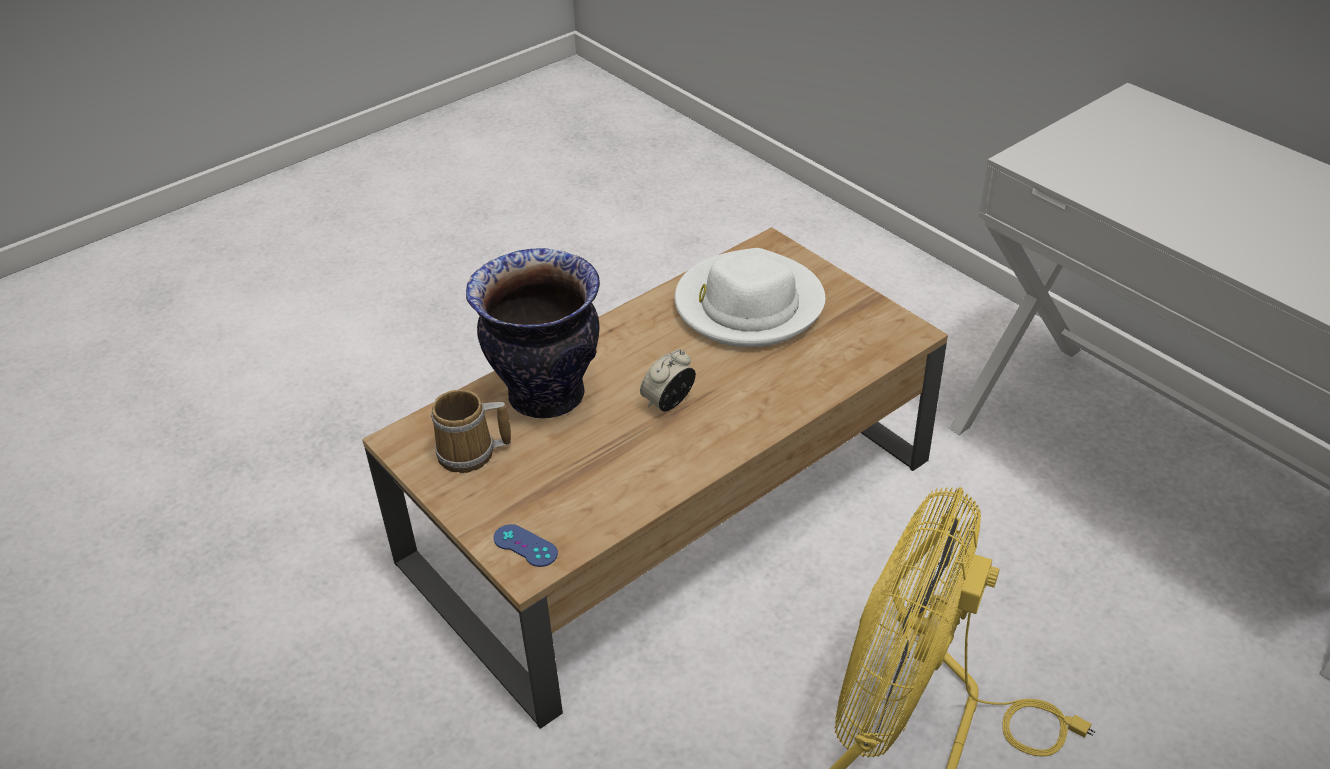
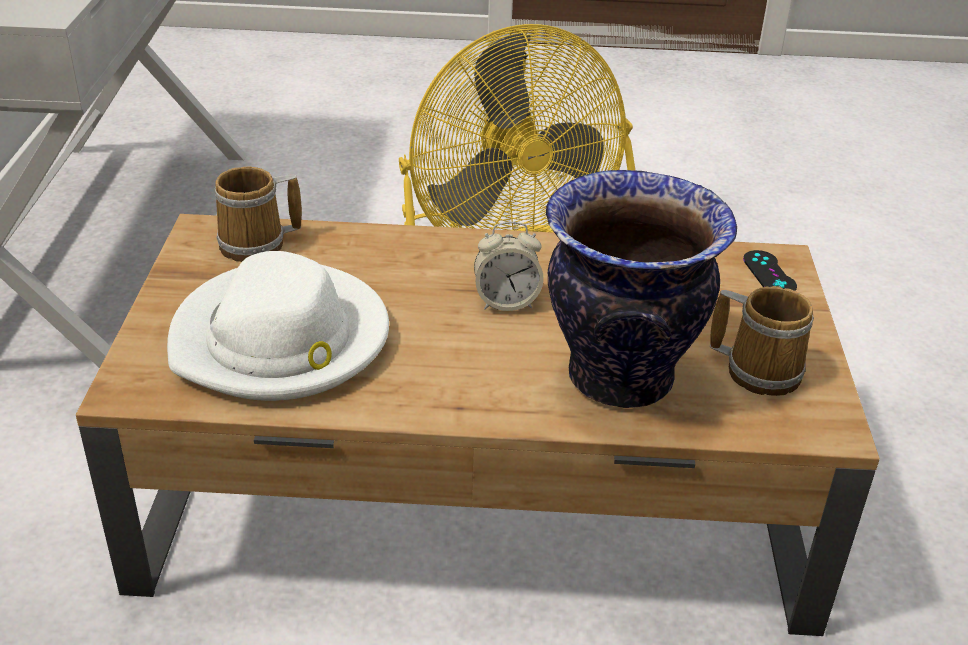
camera: 140 degrees left, 5 degrees down
blue game controller [493,524,558,567] -> black game controller [743,250,797,291]
none -> mug [214,167,302,262]

